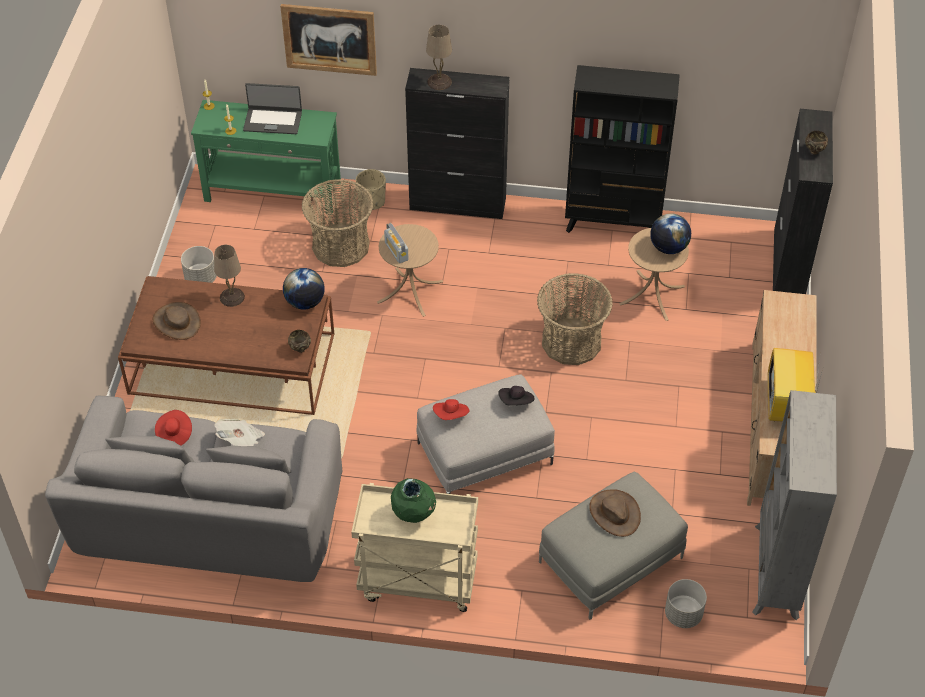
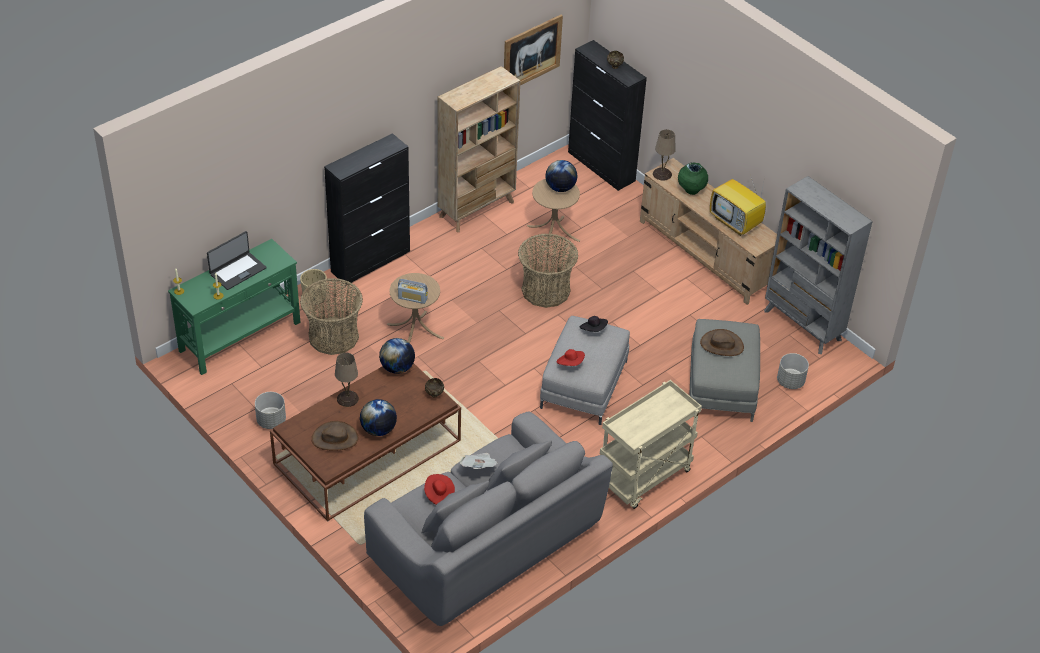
camera: 50 degrees left, 5 degrees down
picture [280,4,377,76] -> picture moved to [504,15,563,85]
green vase [391,478,436,523] -> green vase moved to [678,163,708,195]
beige table lamp [426,25,452,90] -> beige table lamp moved to [653,129,676,181]
black bookcase [565,65,680,233] -> beige bookcase [438,66,520,232]
none -> globe [360,399,397,436]

